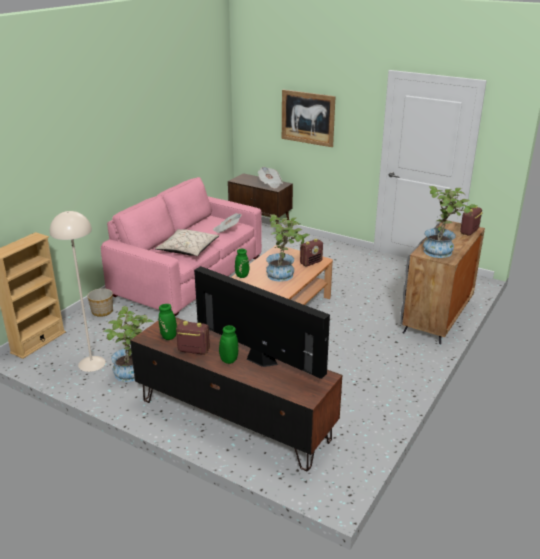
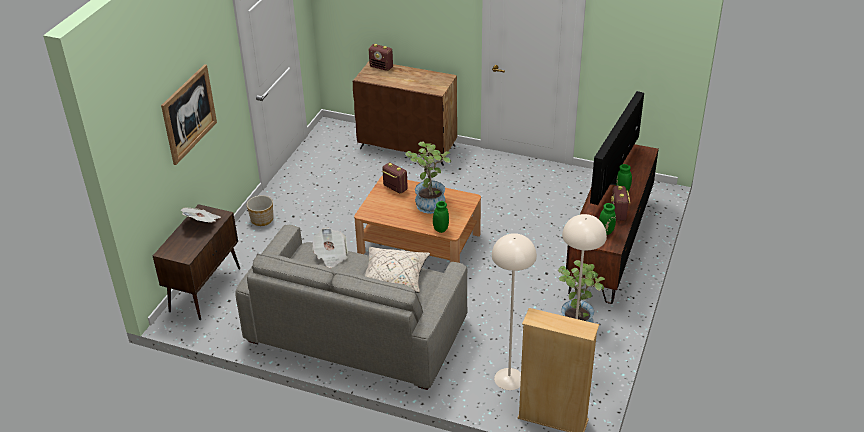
camera: 100 degrees left, 10 degrees up
planter [87,288,113,317] -> planter moved to [247,195,273,226]
pink sofa [101,177,262,316] -> grey sofa [235,224,467,390]
grey cabinet [400,220,485,344] -> brown cabinet [353,62,457,166]
potted plant [423,186,477,258] -> none
none -> beige floor lamp [492,233,537,390]

